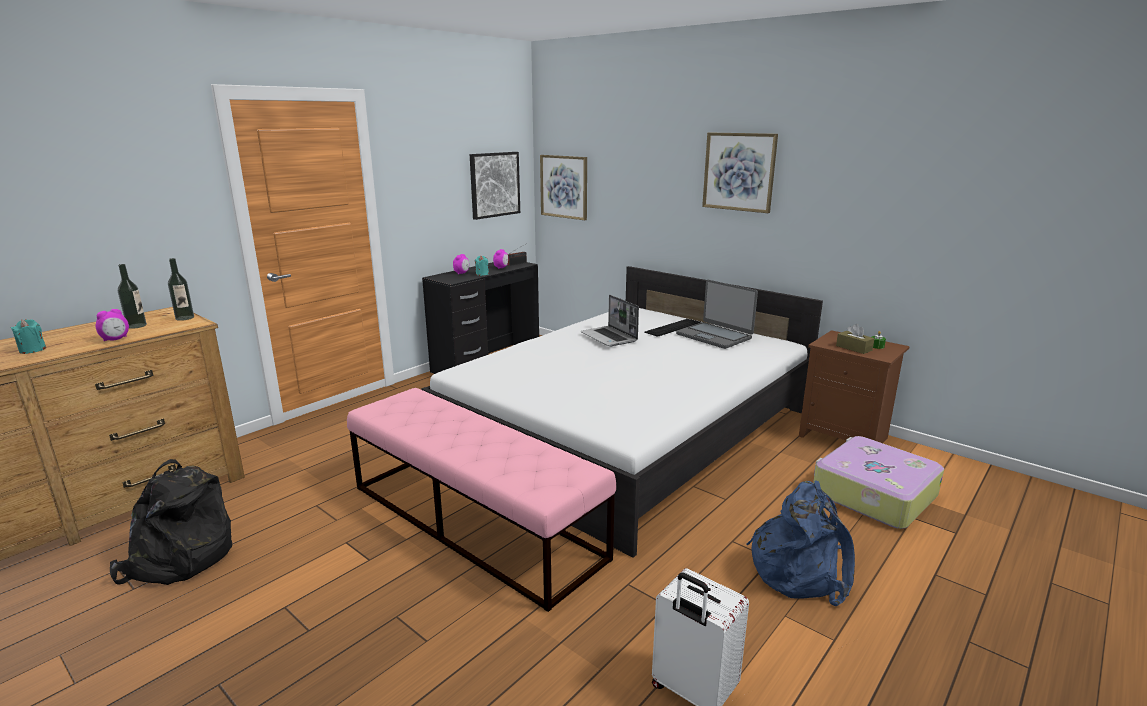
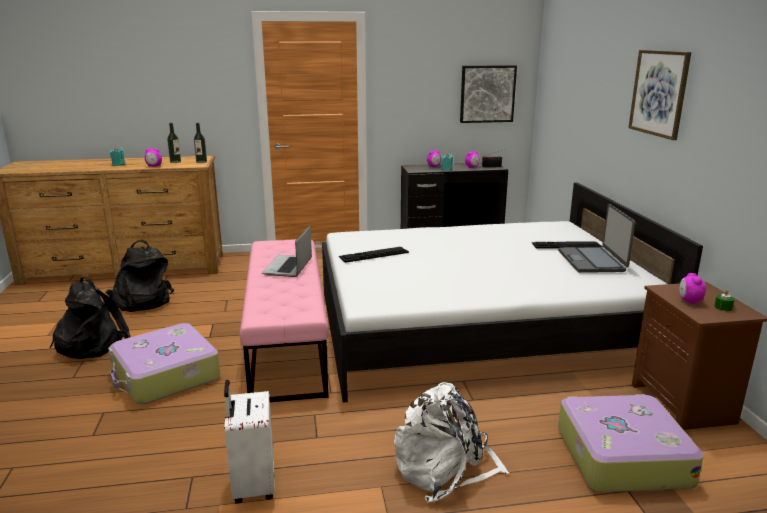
camera: 40 degrees right, 0 degrees up
picture [540,155,587,220] -> none
laptop [581,295,639,346] -> laptop moved to [262,225,312,277]
blue backpack [746,480,855,606] -> white backpack [394,382,509,503]
brown tissue box [836,324,875,354] -> alarm clock [679,273,706,305]
none -> black backpack [49,276,130,359]
none -> suitcase [108,323,220,404]
none -> keyboard [339,247,409,263]

